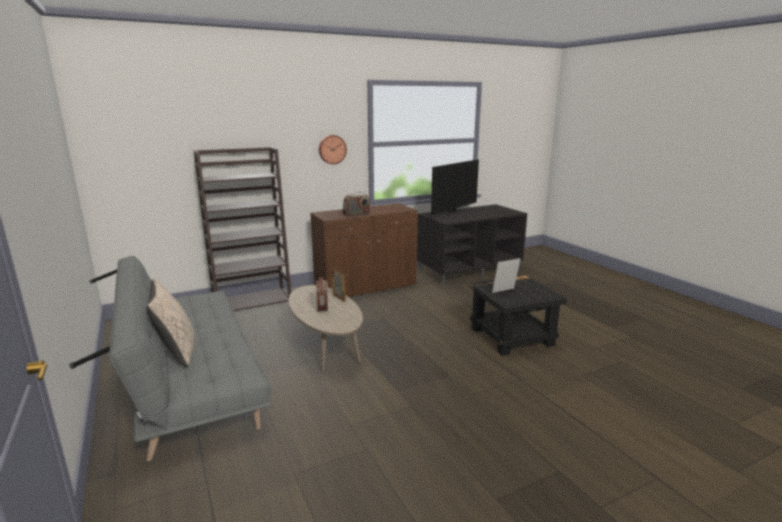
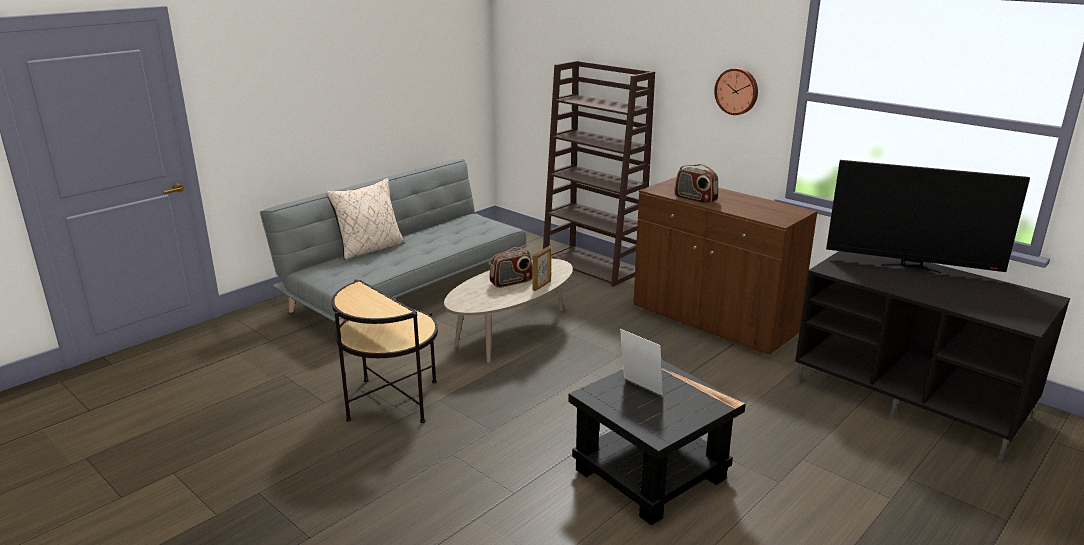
camera: 70 degrees right, 5 degrees up
none -> side table [332,279,438,423]

